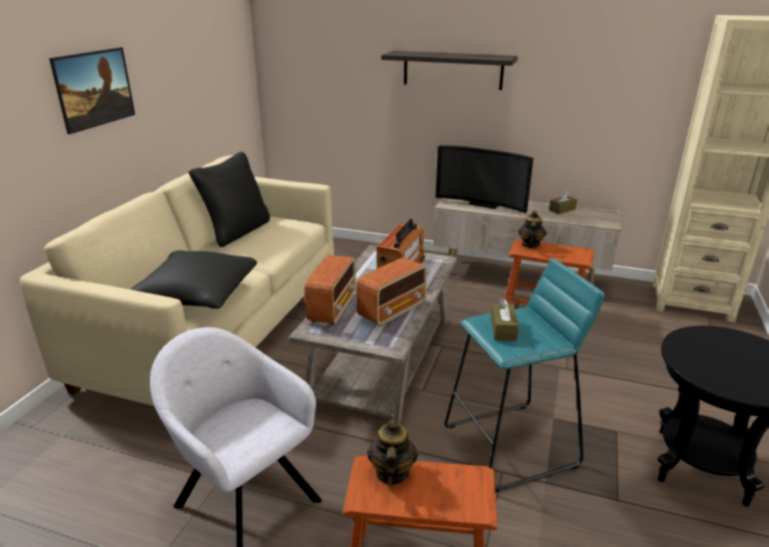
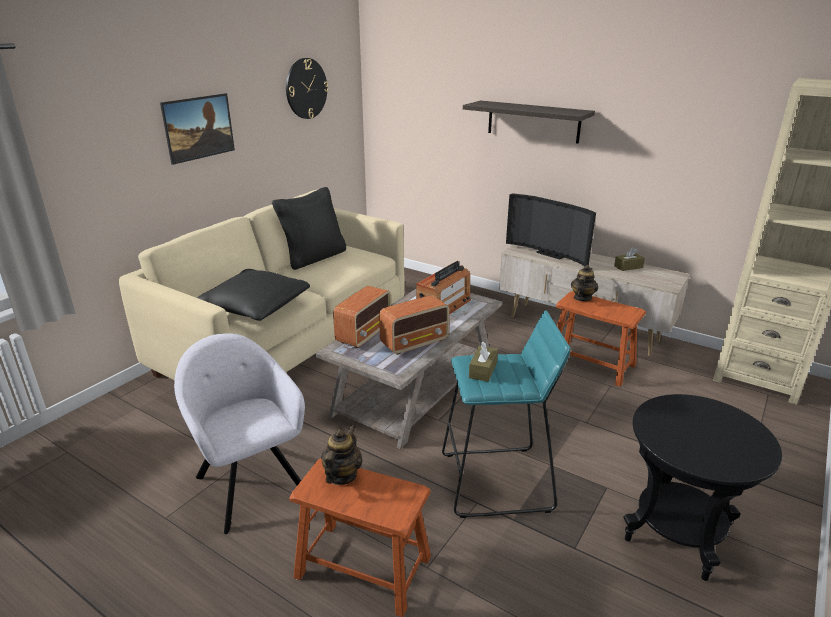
camera: 15 degrees right, 0 degrees up
none -> wall clock [286,58,329,119]

